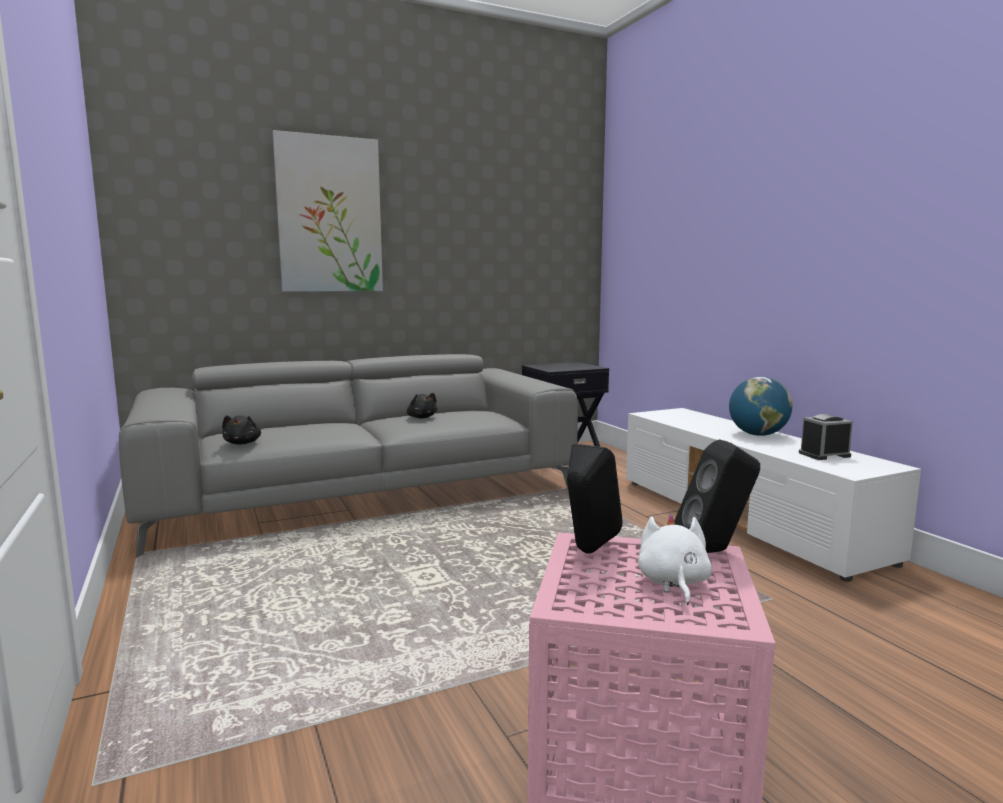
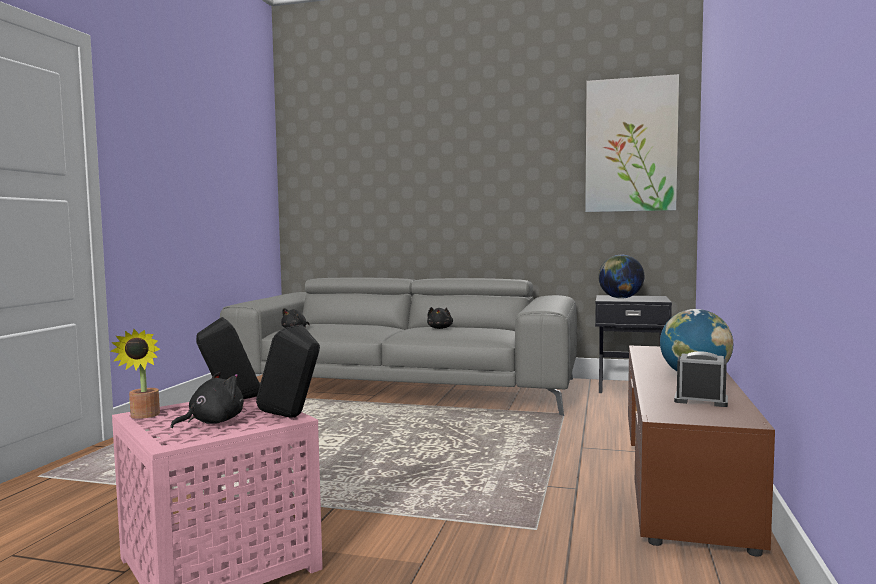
camera: 40 degrees right, 5 degrees down
picture [272,130,383,292] -> picture moved to [585,74,679,212]
white tv stand [626,408,921,582] -> brown tv stand [628,345,775,557]
white plush toy [638,515,712,605] -> black plush toy [171,372,244,428]
none -> potted plant [110,329,160,419]
none -> globe [598,255,644,299]

